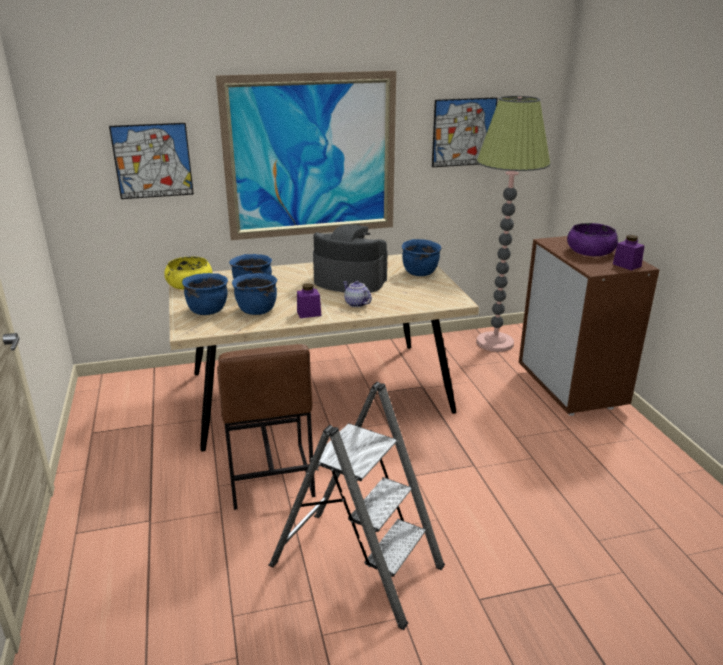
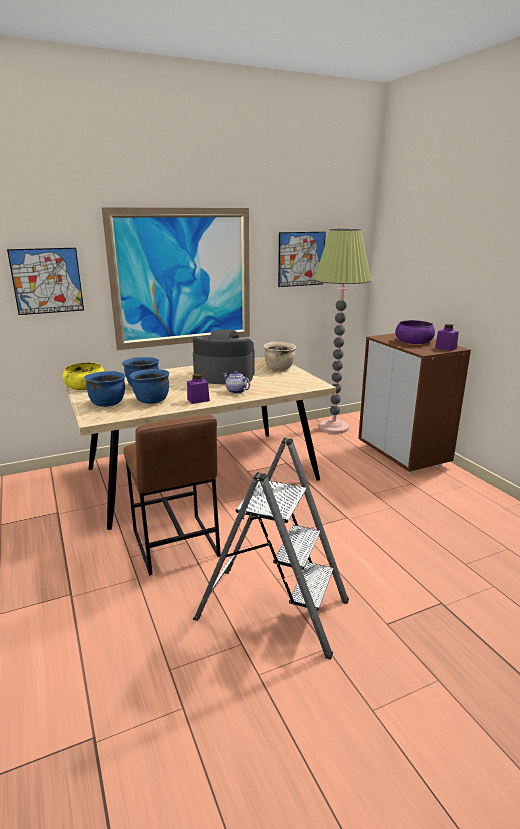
camera: 10 degrees left, 5 degrees down
blue cooking pot [402,239,441,276] -> beige cooking pot [264,342,296,371]

